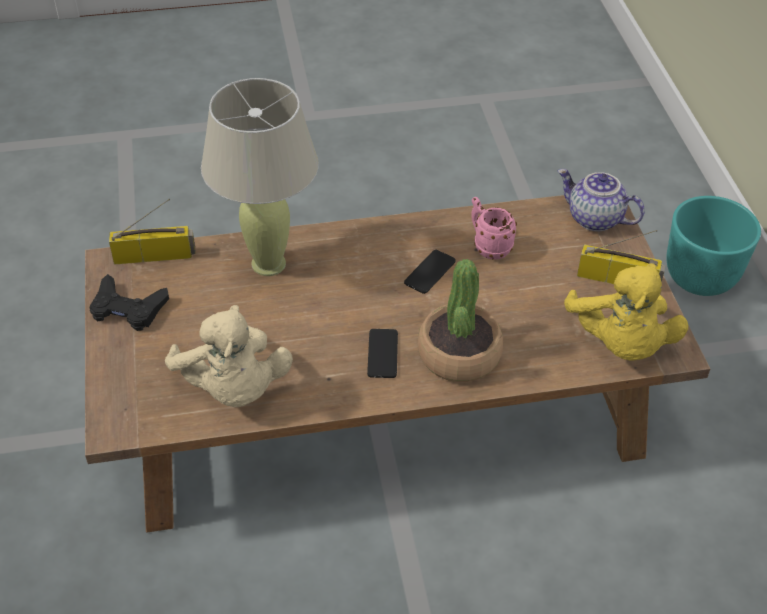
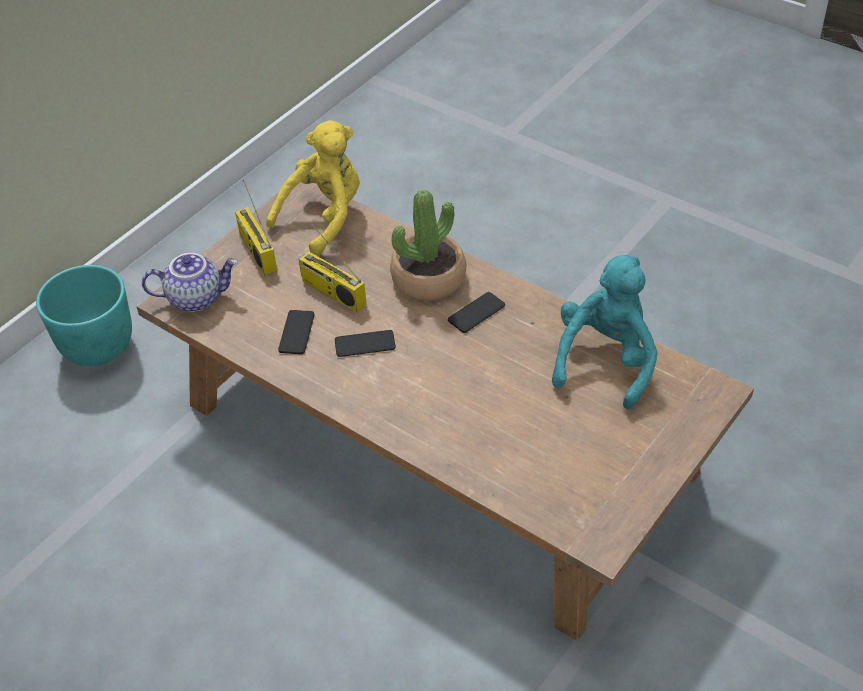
camera: 130 degrees left, 0 degrees up
black game controller [90,274,169,331] -> none
radio [109,199,195,264] -> radio moved to [298,222,367,312]
beige plush toy [165,305,293,407] -> turquoise plush toy [552,255,658,409]
beige table lamp [201,78,318,276] -> none
pink mug [471,197,517,260] -> phone [278,310,315,354]
teapot [558,169,645,231] -> teapot turned 90 degrees counterclockwise [142,253,238,312]

